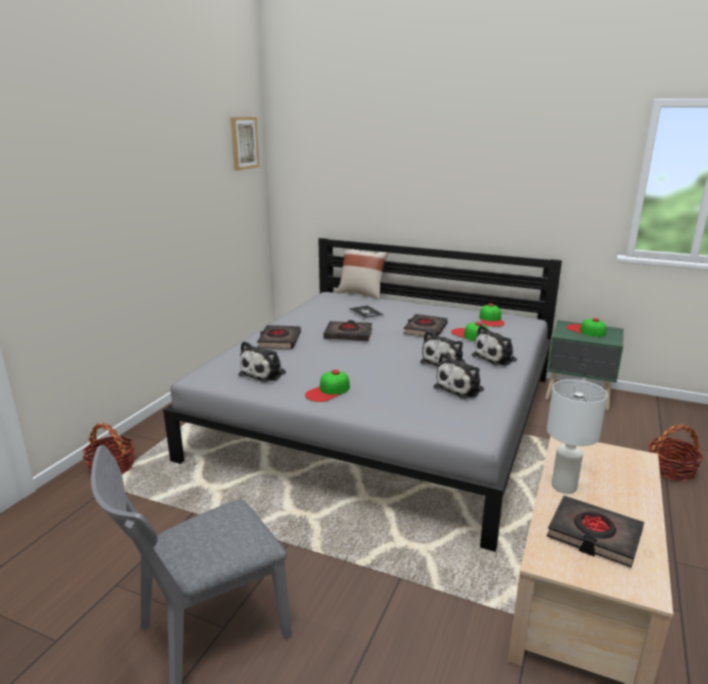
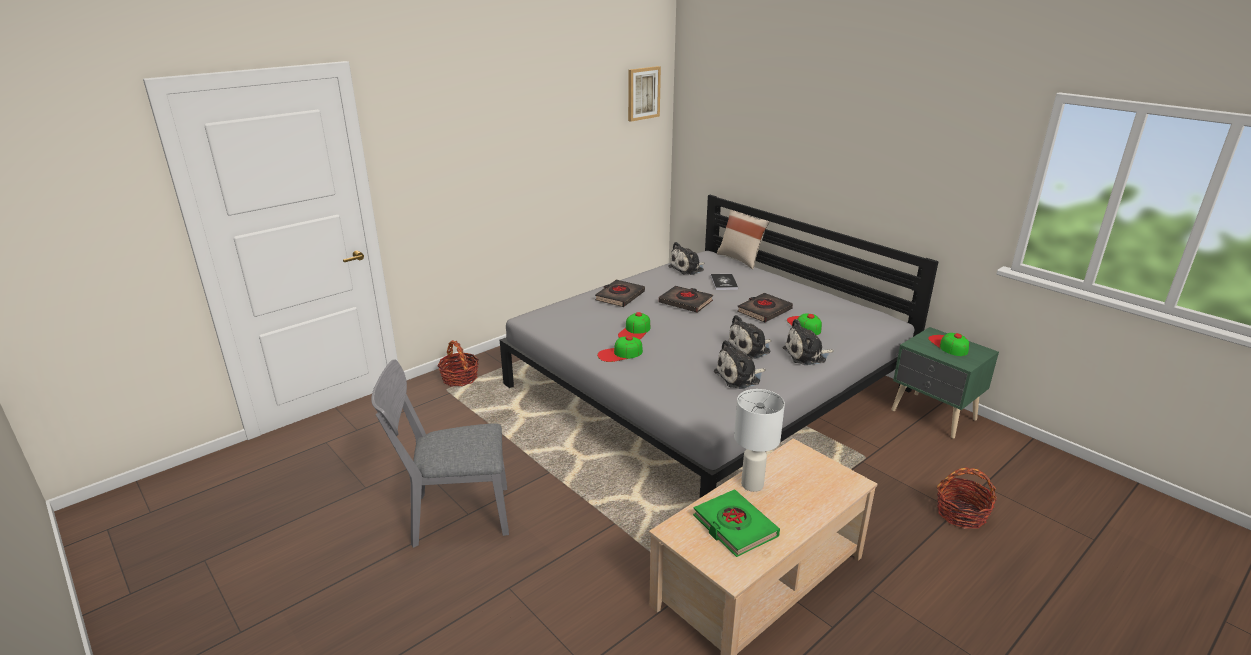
camera: 25 degrees right, 5 degrees up
plush toy [238,341,286,382] -> plush toy moved to [668,242,705,275]
cap [479,303,505,327] -> cap moved to [618,312,650,340]
black book [547,496,644,568] -> green book [693,489,780,557]

